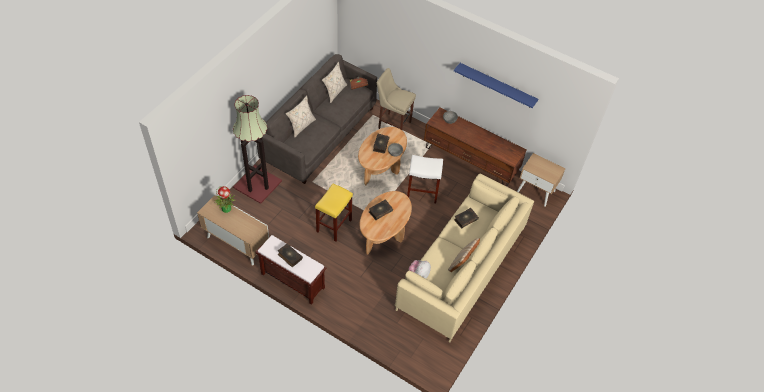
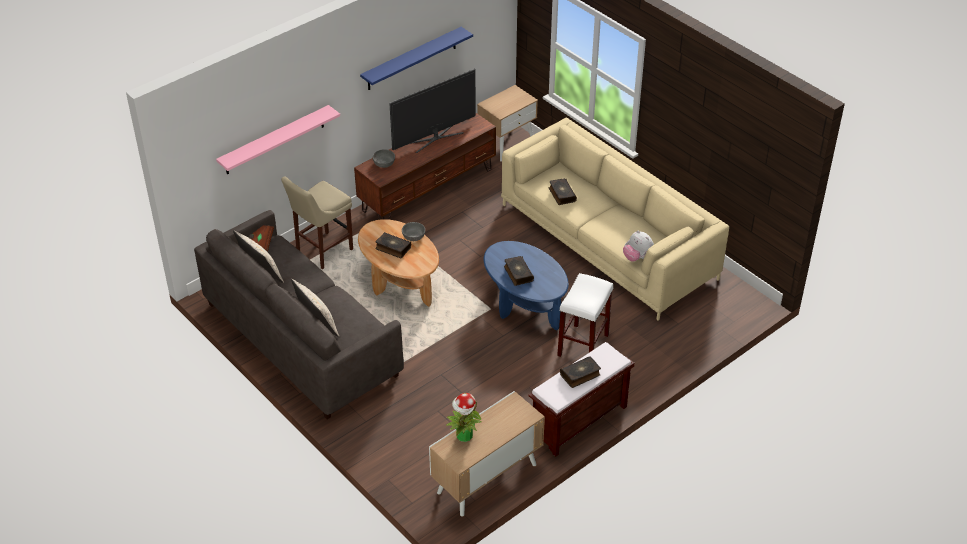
camera: 70 degrees left, 10 degrees down
floor lamp [233,95,282,204] -> none
yellow stool [315,184,353,242] -> none
brown coffee table [359,191,412,255] -> blue coffee table [484,241,569,331]
white stool [407,155,443,203] -> white stool moved to [557,273,613,357]
beige pillow [448,238,480,272] -> none
none -> pink shelf [216,105,340,174]
none -> television [389,69,476,153]

